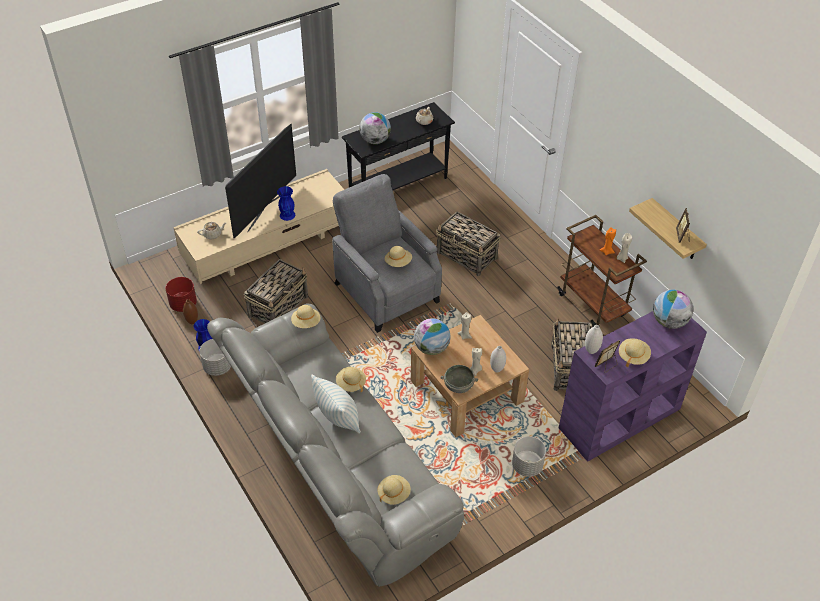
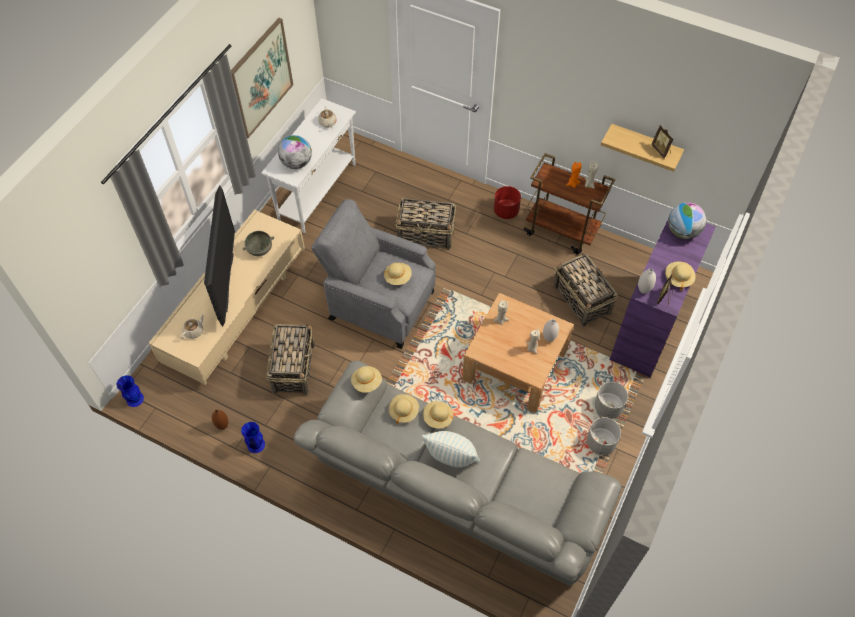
camera: 30 degrees left, 10 degrees up
red planter [166,277,197,312] -> red planter moved to [494,186,521,219]
grey planter [199,339,231,376] -> grey planter moved to [587,417,621,455]
blue vase [277,186,295,221] -> blue vase moved to [117,375,144,407]
black console table [342,102,455,190] -> white console table [261,98,356,234]
beige hat [377,475,411,505] -> beige hat moved to [389,394,419,424]
globe [414,318,451,355] -> none
grey bowl [440,365,478,393] -> grey bowl moved to [242,231,274,256]
none -> picture [231,18,293,138]

